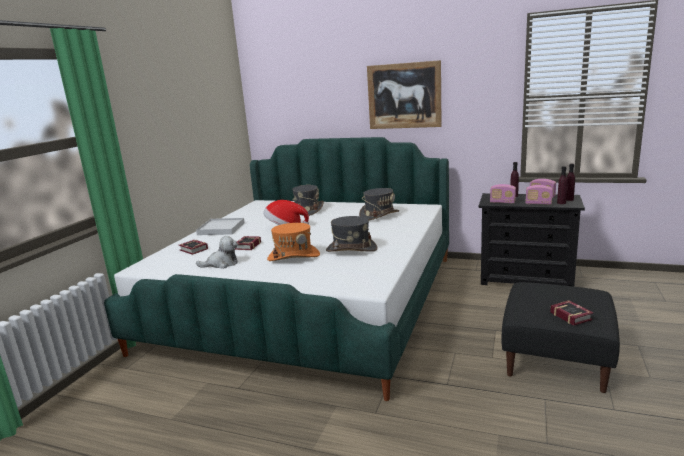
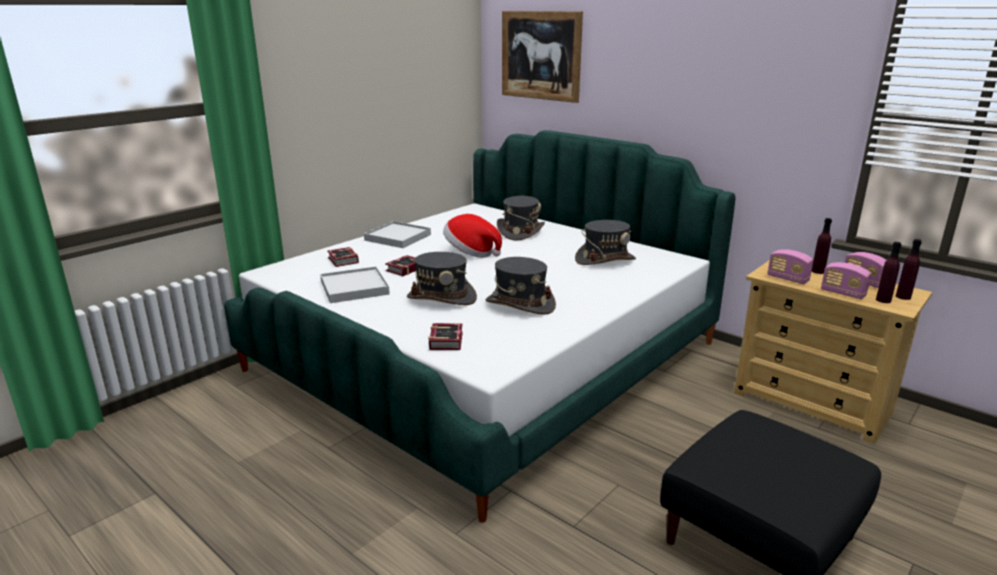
camera: 20 degrees right, 5 degrees up
plush toy [196,236,238,269] -> white tray [320,267,390,303]
orange hat [267,223,320,261] -> grey hat [407,252,477,305]
picture [367,60,442,129] -> picture moved to [502,11,583,103]
black dresser [479,193,585,287] -> beige dresser [734,260,932,444]
book [550,300,593,325] -> book moved to [429,323,463,350]

